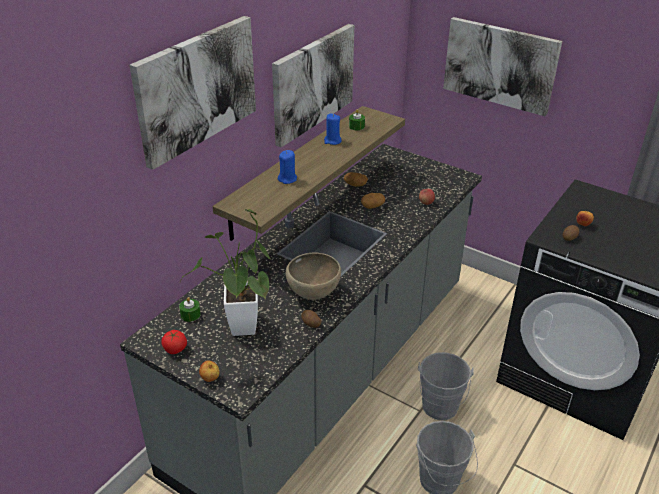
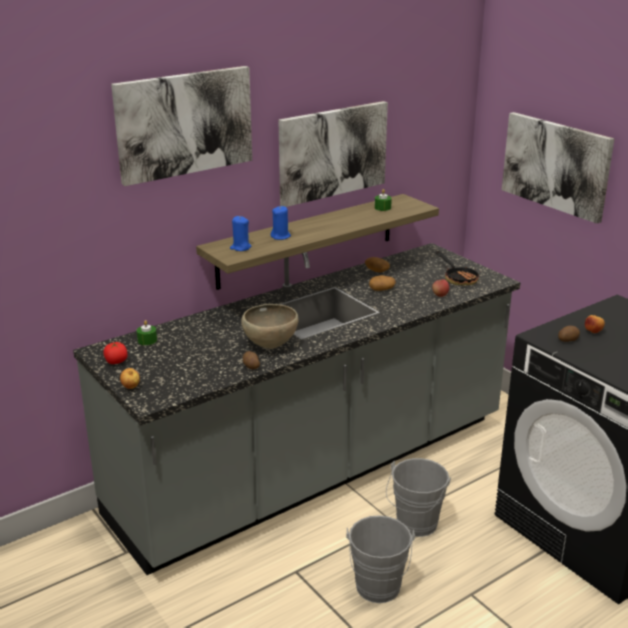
camera: 20 degrees right, 10 degrees down
potted plant [180,209,271,336] -> none
blue candle [324,114,342,145] -> blue candle moved to [230,216,251,251]
none -> frying pan [436,251,479,285]

